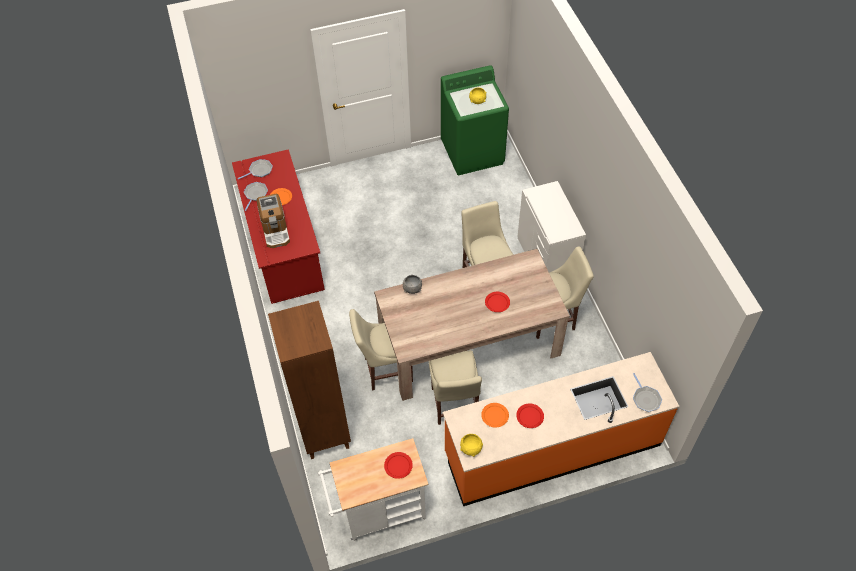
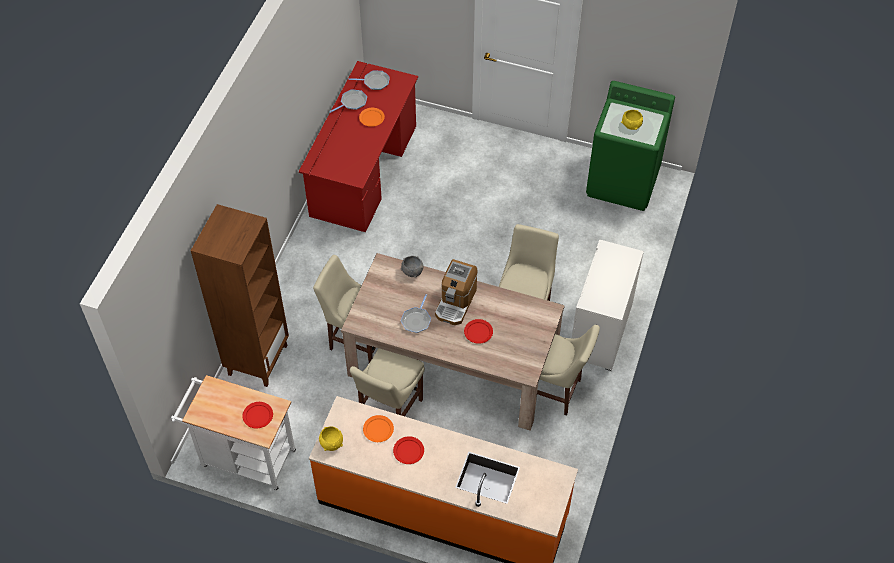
camera: 35 degrees right, 0 degrees up
coffee machine [257,194,290,248] -> coffee machine moved to [435,259,478,325]
frying pan [633,373,662,412] -> frying pan moved to [401,294,431,333]

